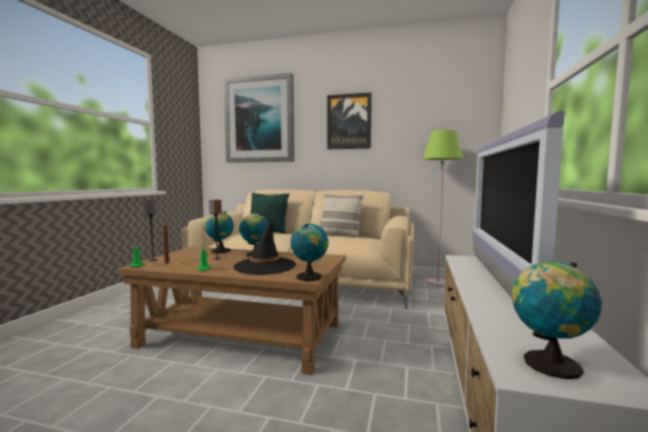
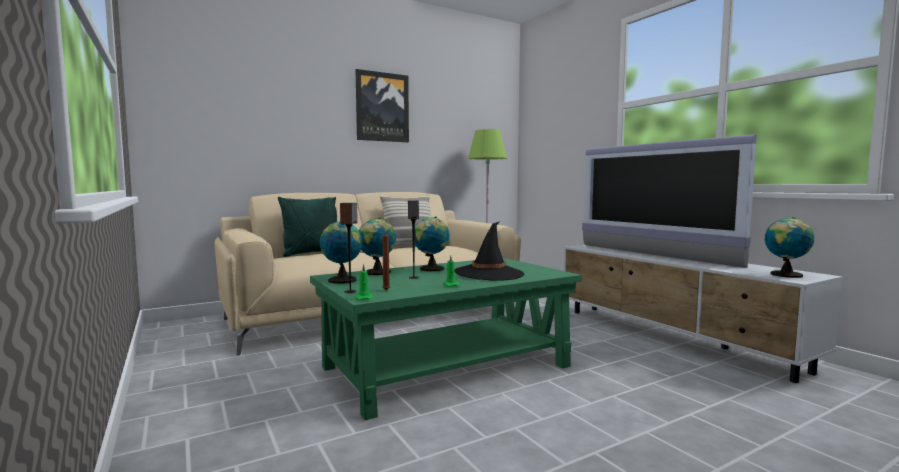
camera: 45 degrees left, 0 degrees up
brown coffee table [117,247,346,375] -> green coffee table [310,258,582,420]
picture [223,73,294,163] -> none
globe [291,223,328,281] -> globe moved to [320,222,362,284]

